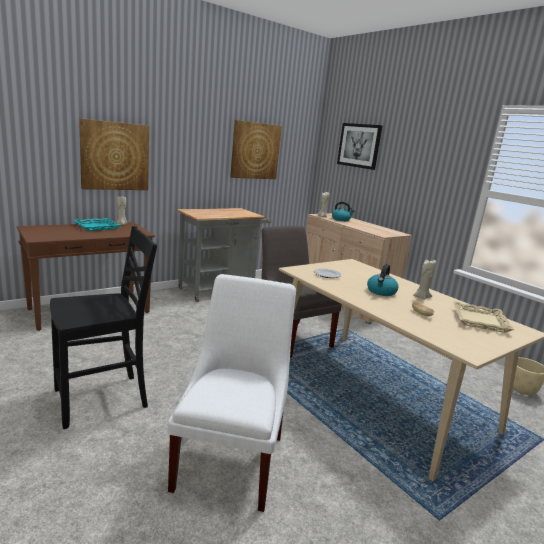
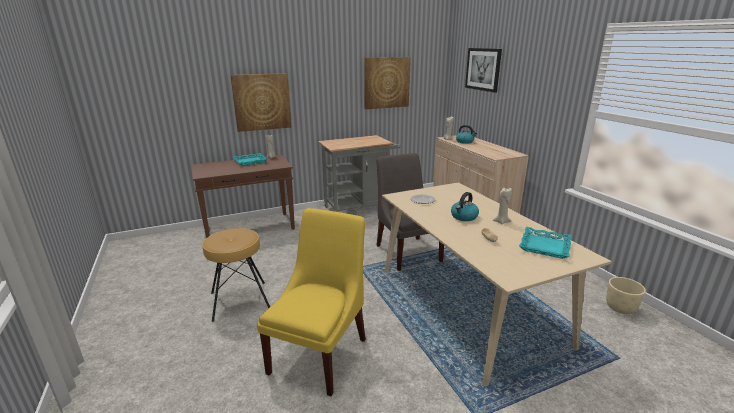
camera: 15 degrees right, 5 degrees up
black chair [50,226,157,429] -> brown stool [202,228,270,322]
white chair [168,274,296,512] -> yellow chair [257,208,366,396]
beige tray [453,301,514,333] -> turquoise tray [519,227,572,259]

